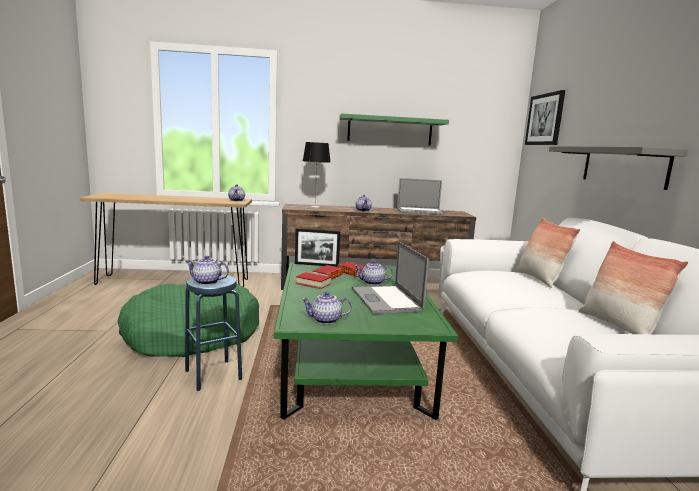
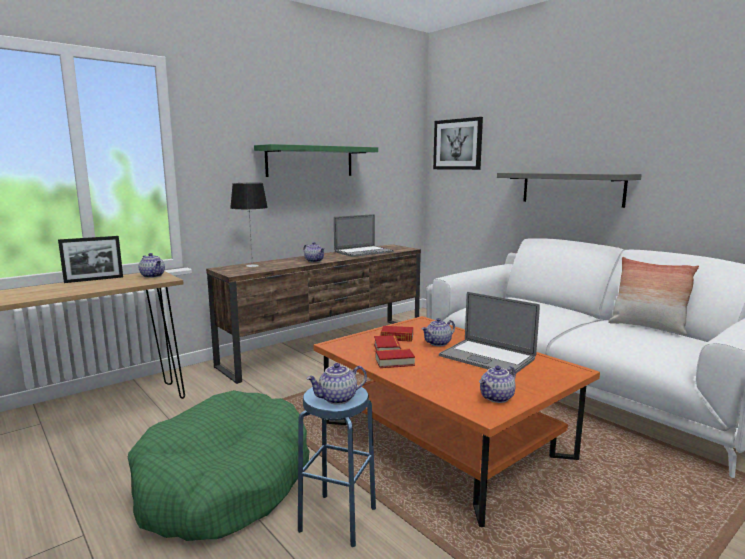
camera: 35 degrees left, 0 degrees up
green coffee table [274,263,458,420] -> orange coffee table [314,316,600,527]
picture frame [295,228,341,267] -> picture frame moved to [58,236,123,283]
pillow [517,218,580,288] -> none

